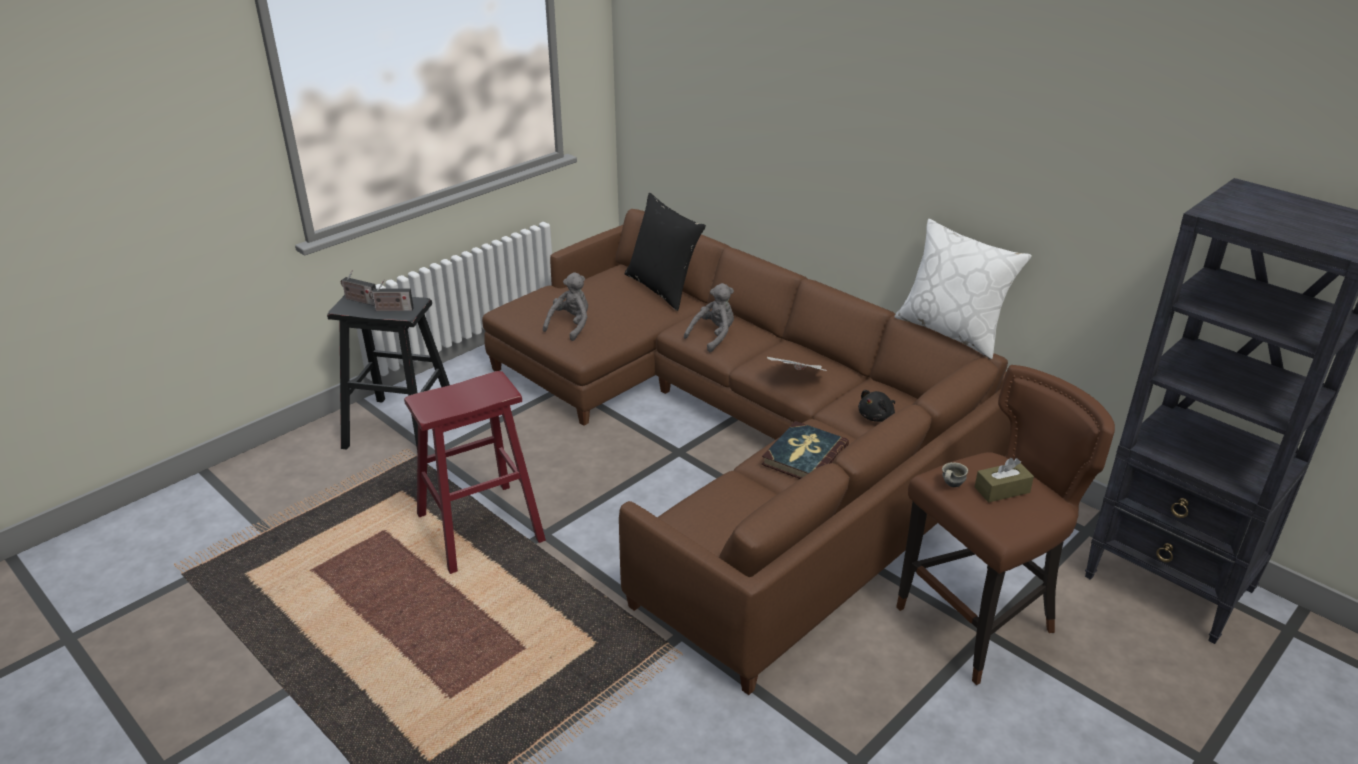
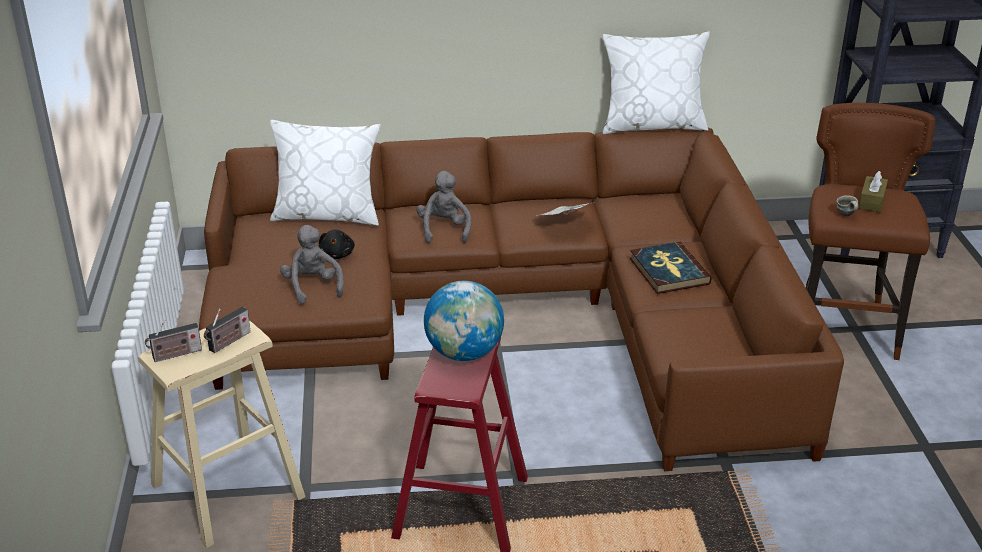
camera: 50 degrees left, 0 degrees up
black stool [327,295,450,453] -> beige stool [138,320,306,548]
black pillow [625,193,706,311] -> white pillow [270,120,381,226]
black plush toy [858,390,895,422] -> black plush toy moved to [319,229,355,259]
none -> globe [424,281,504,361]

